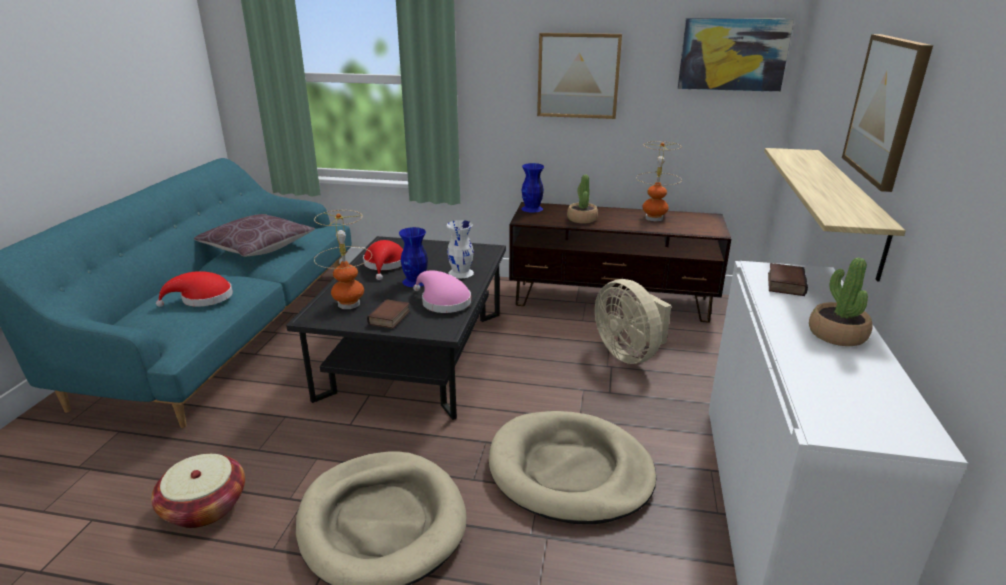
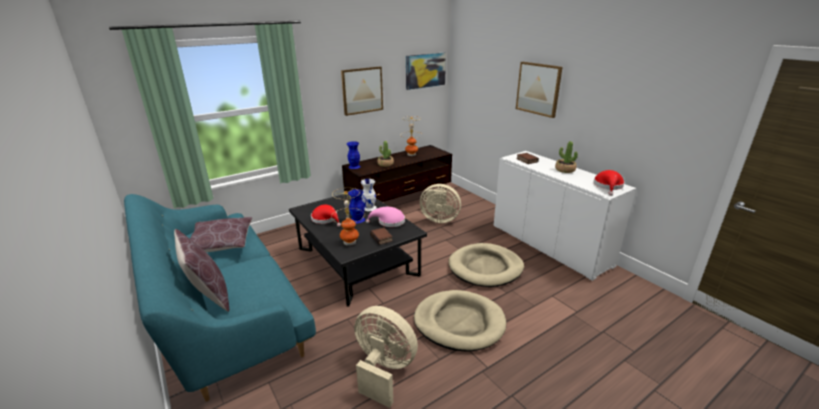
camera: 45 degrees left, 0 degrees up
basket [151,454,245,528] -> beige fan [354,306,418,408]
red hat [156,271,233,307] -> red hat moved to [593,170,624,196]
shelf [764,148,906,281] -> none
none -> brown pillow [174,229,229,312]

